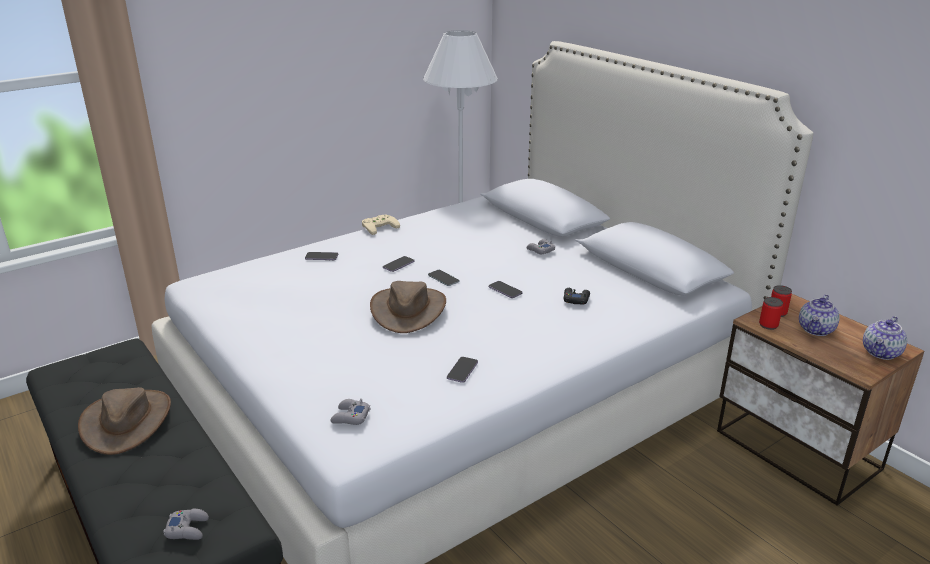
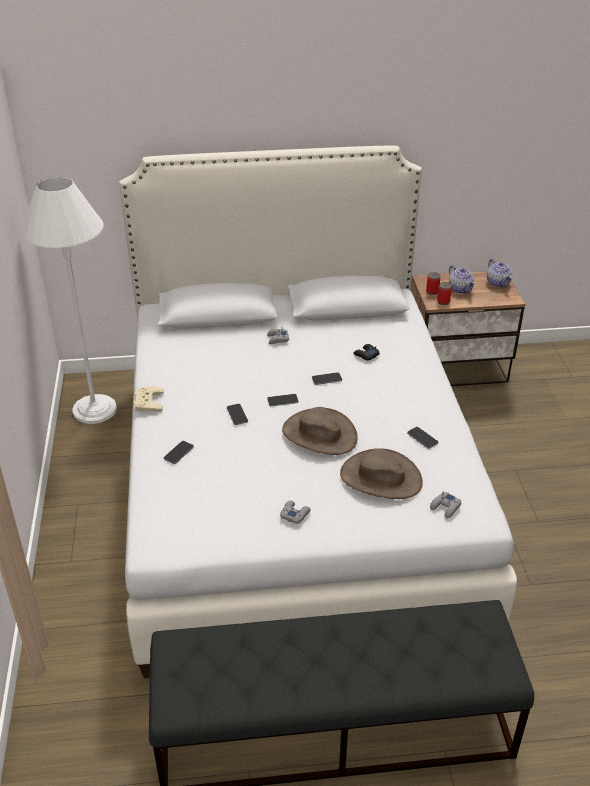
camera: 60 degrees left, 10 degrees up
brown hat [78,387,171,455] -> brown hat moved to [340,448,423,499]
grey game controller [163,509,209,540] -> grey game controller moved to [280,501,311,524]

